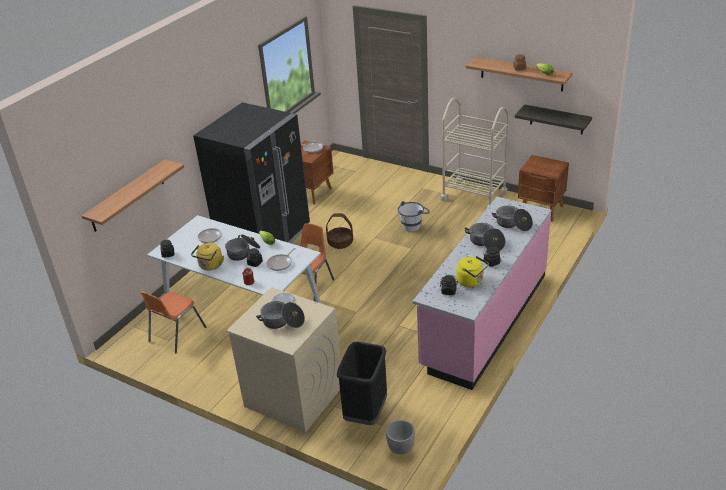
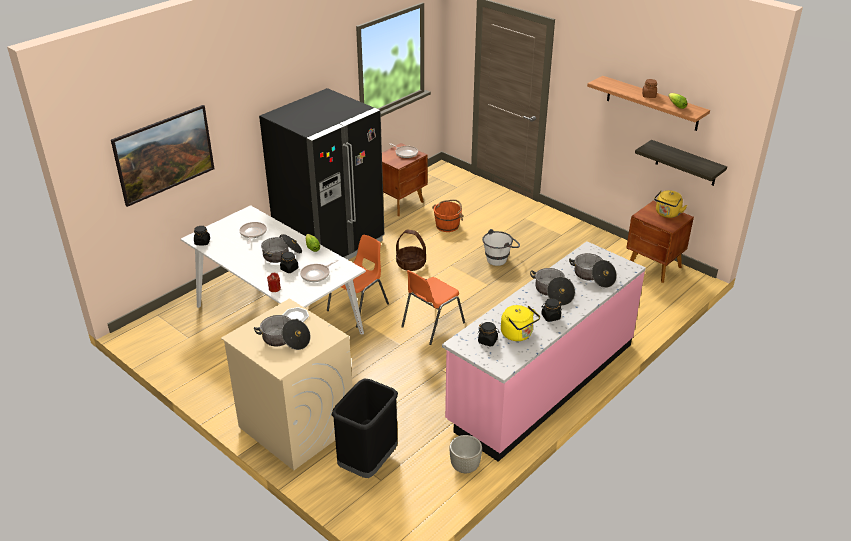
camera: 10 degrees right, 0 degrees up
shelf [82,159,184,232] -> picture [111,105,214,207]
orange chair [140,291,206,353] -> orange chair moved to [401,270,465,345]
yellow kettle [191,243,224,270] -> yellow kettle moved to [654,190,687,218]
grey planter [386,420,415,455] -> grey planter moved to [449,435,482,473]
beige cart [441,98,509,208] -> none
none -> orange bucket [432,199,464,232]

